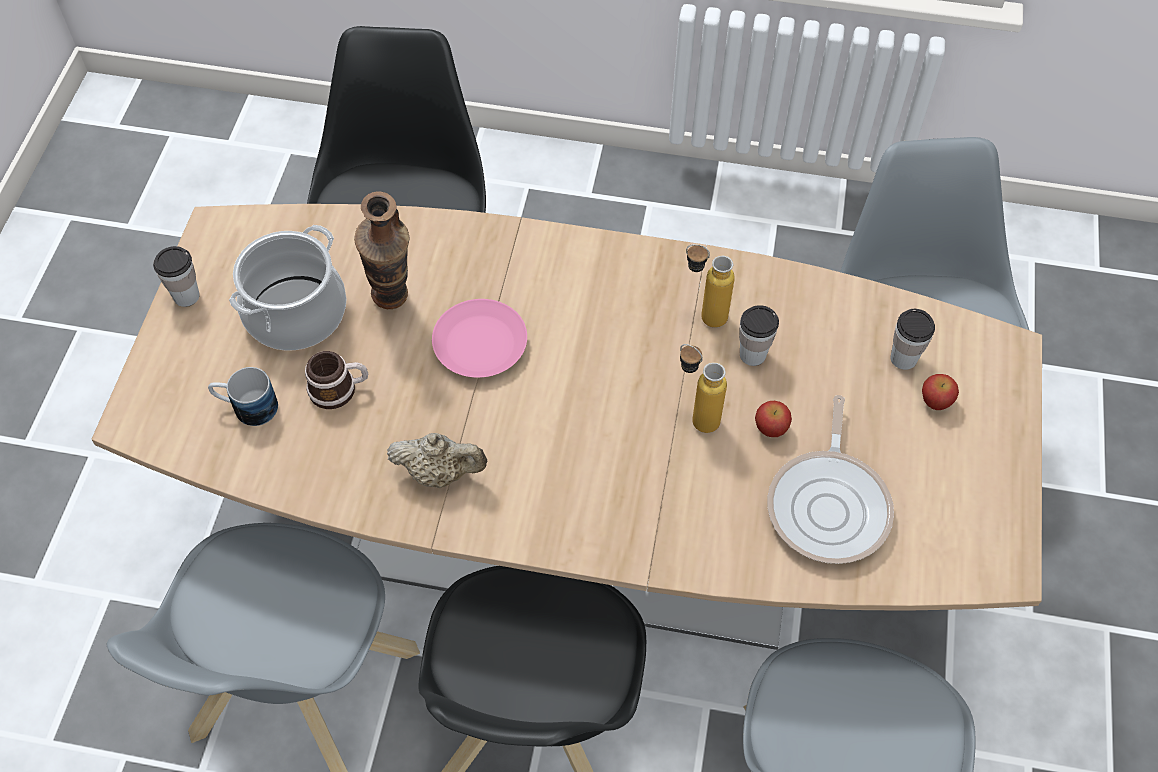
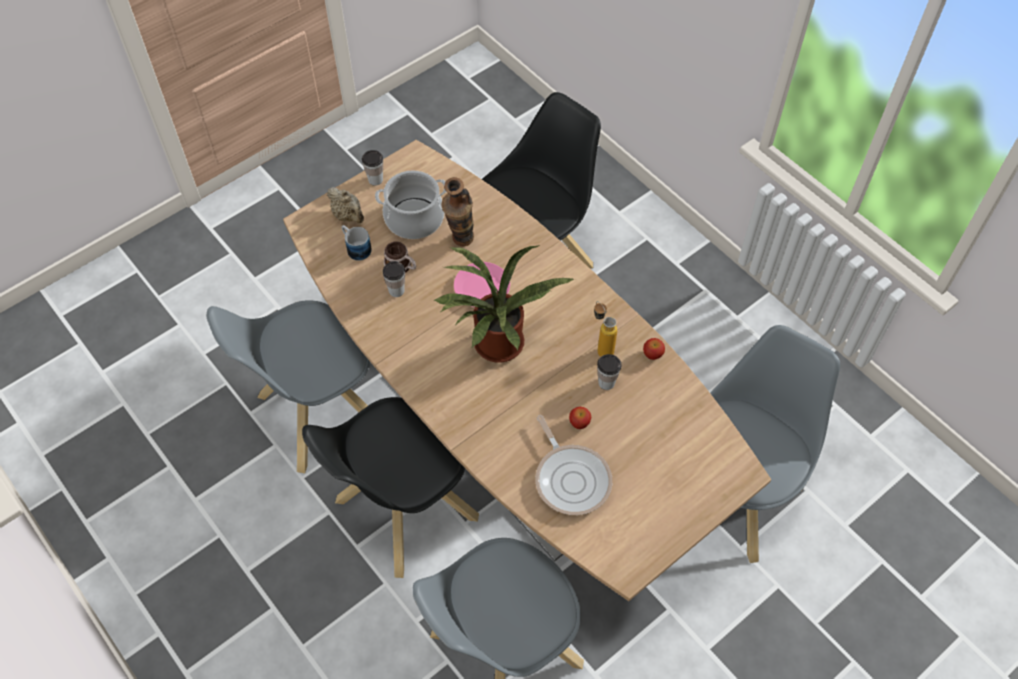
camera: 40 degrees right, 0 degrees up
beige teapot [387,433,487,488] -> beige teapot moved to [327,187,364,223]
bottle [680,344,727,433] -> none
frying pan [767,395,894,564] -> frying pan turned 75 degrees counterclockwise [535,415,612,515]
cup [890,309,935,370] -> cup moved to [383,261,405,297]
apple [922,374,959,410] -> apple moved to [643,338,665,360]
none -> potted plant [434,245,575,363]

